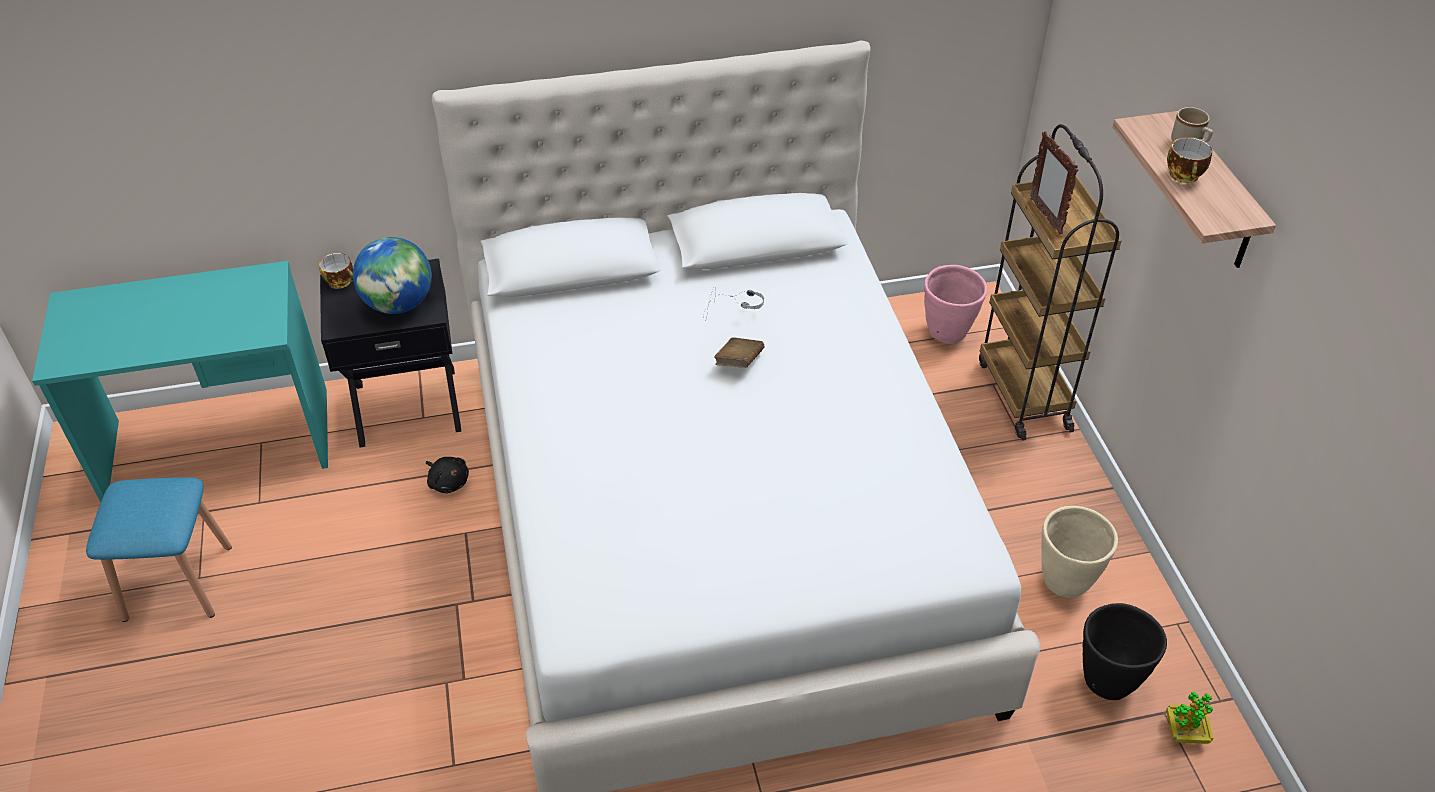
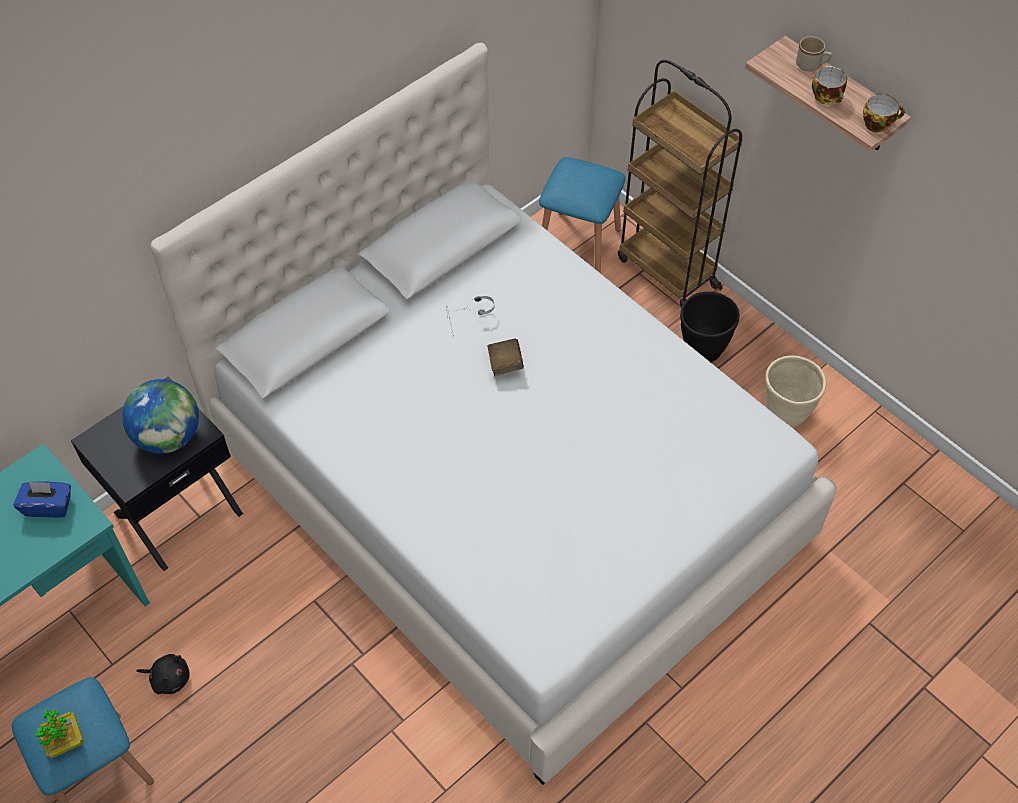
camera: 30 degrees left, 10 degrees up
cup [319,253,353,289] -> cup moved to [863,94,905,133]
black plush toy [426,457,469,494] -> black plush toy moved to [137,654,190,694]
pink planter [924,265,987,344] -> blue stool [539,157,625,273]
picture frame [1030,131,1078,234] -> none
black planter [1083,603,1167,700] -> black planter moved to [680,292,739,362]
potted plant [1166,692,1213,744] -> potted plant moved to [35,709,84,759]
none -> blue tissue box [13,481,71,518]

